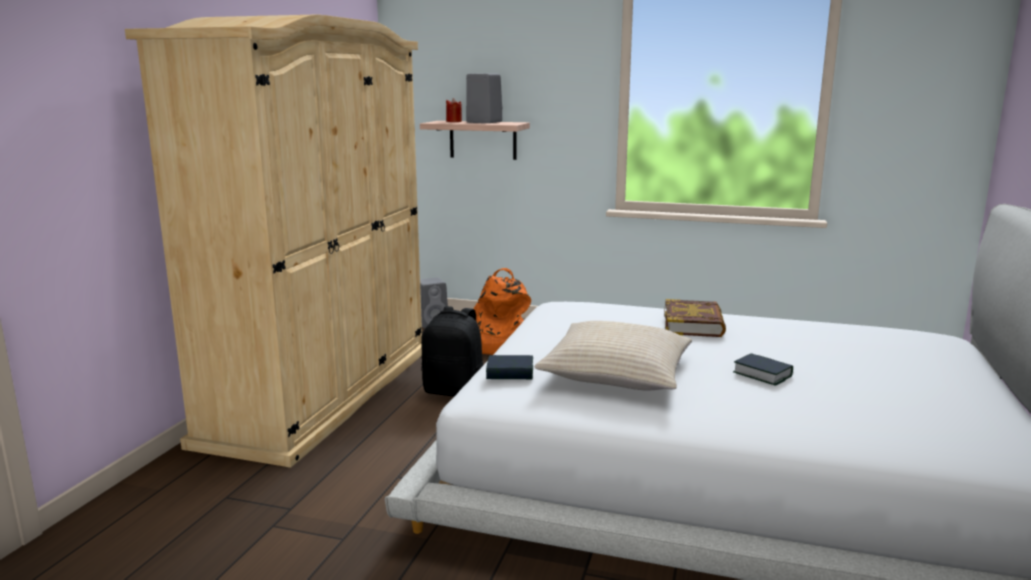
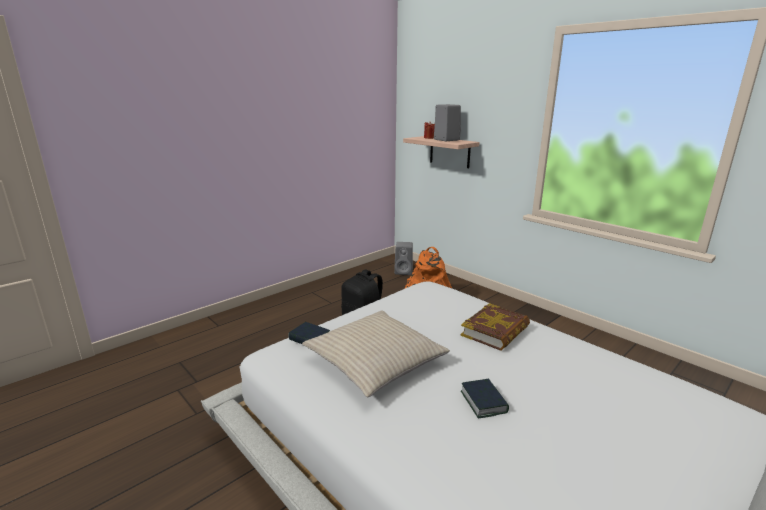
camera: 30 degrees right, 5 degrees up
beige wardrobe [125,14,422,468] -> none

